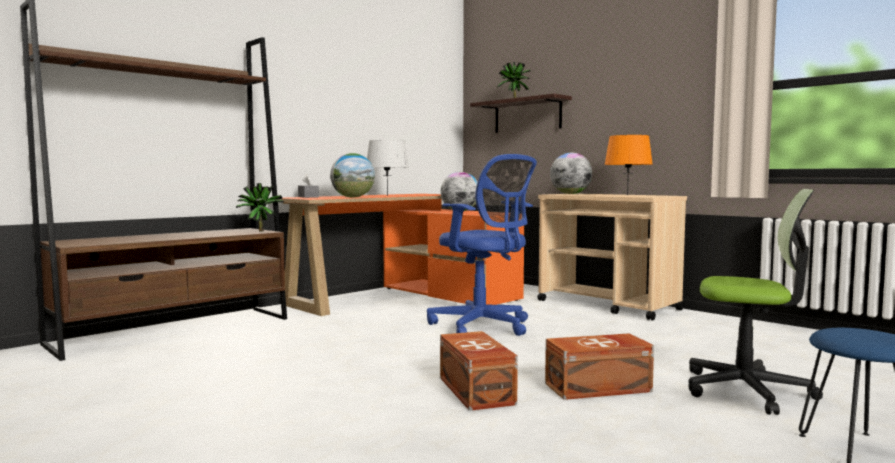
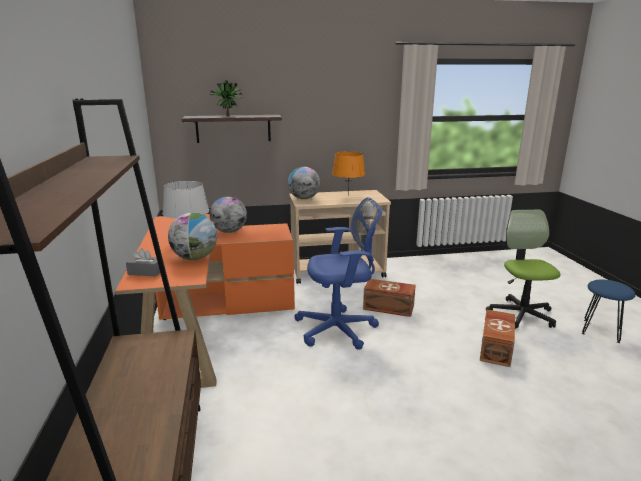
camera: 55 degrees left, 15 degrees up
potted plant [236,183,284,232] -> none
brown storage box [440,331,518,411] -> brown storage box moved to [363,279,416,317]
office chair [688,189,823,415] -> office chair turned 60 degrees counterclockwise [486,210,560,329]

